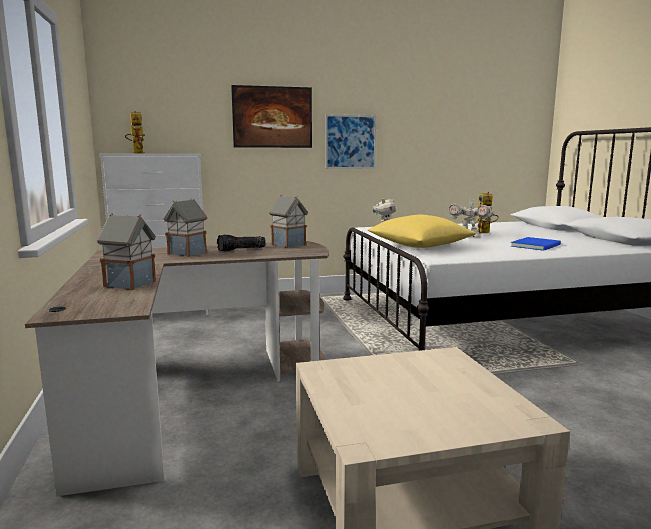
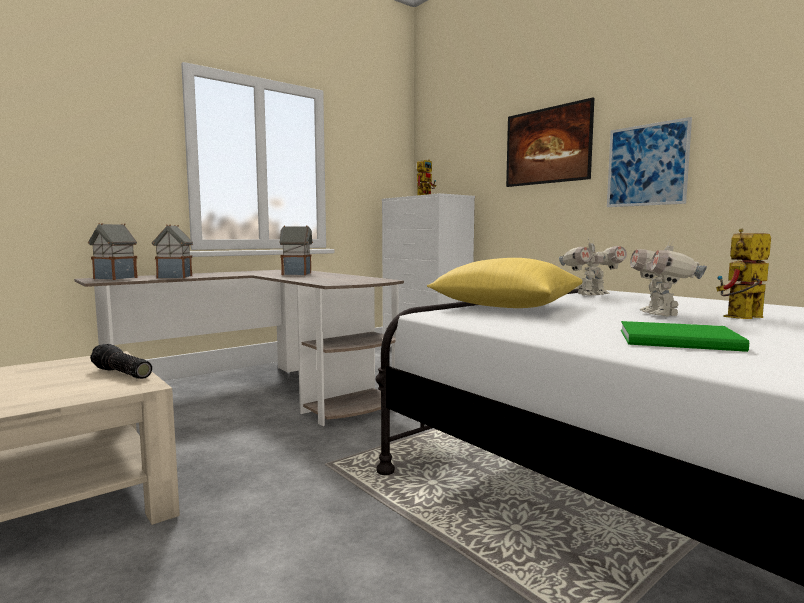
camera: 65 degrees right, 5 degrees down
flashlight [217,234,266,252] -> flashlight moved to [90,344,152,379]
toy house [269,195,308,248] -> toy house moved to [88,223,138,280]
blue book [511,237,561,251] -> green book [621,321,749,352]

